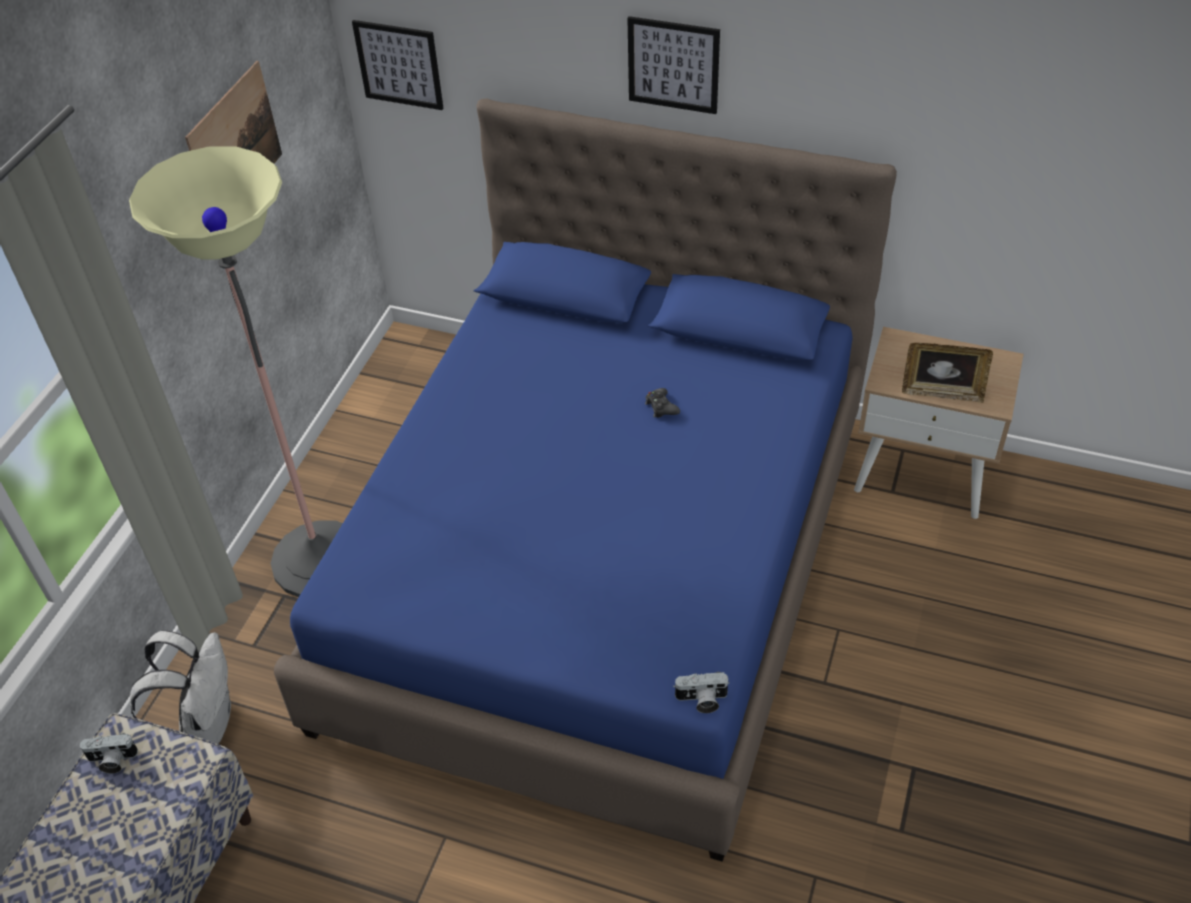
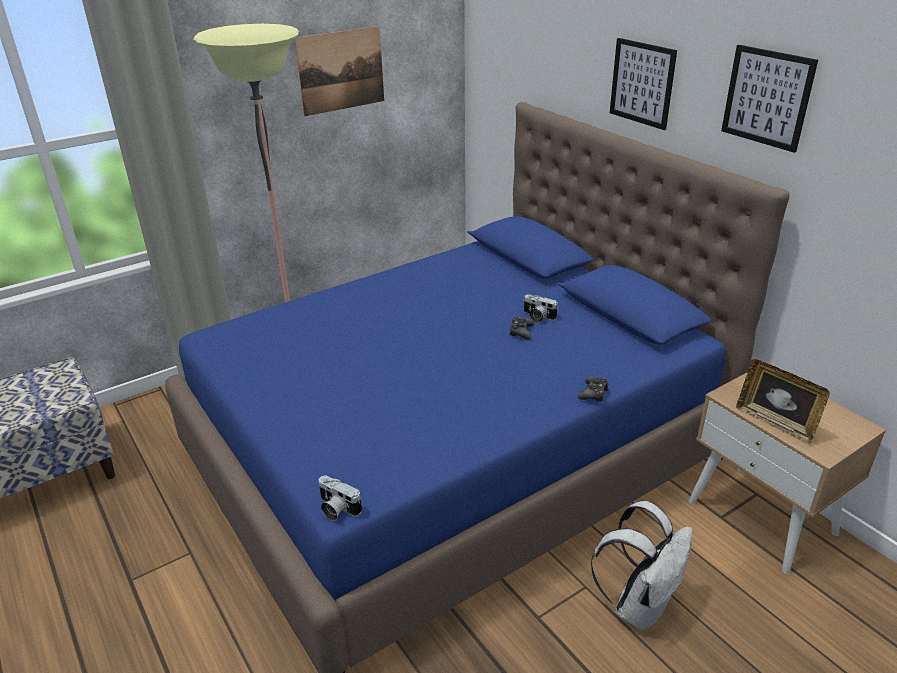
camera: 35 degrees right, 15 degrees down
camera [80,733,138,773] -> camera moved to [524,294,558,323]
white backpack [130,630,231,744] -> white backpack moved to [591,501,693,630]
picture [352,20,444,110] -> picture moved to [721,45,818,153]
none -> black game controller [578,377,609,402]

